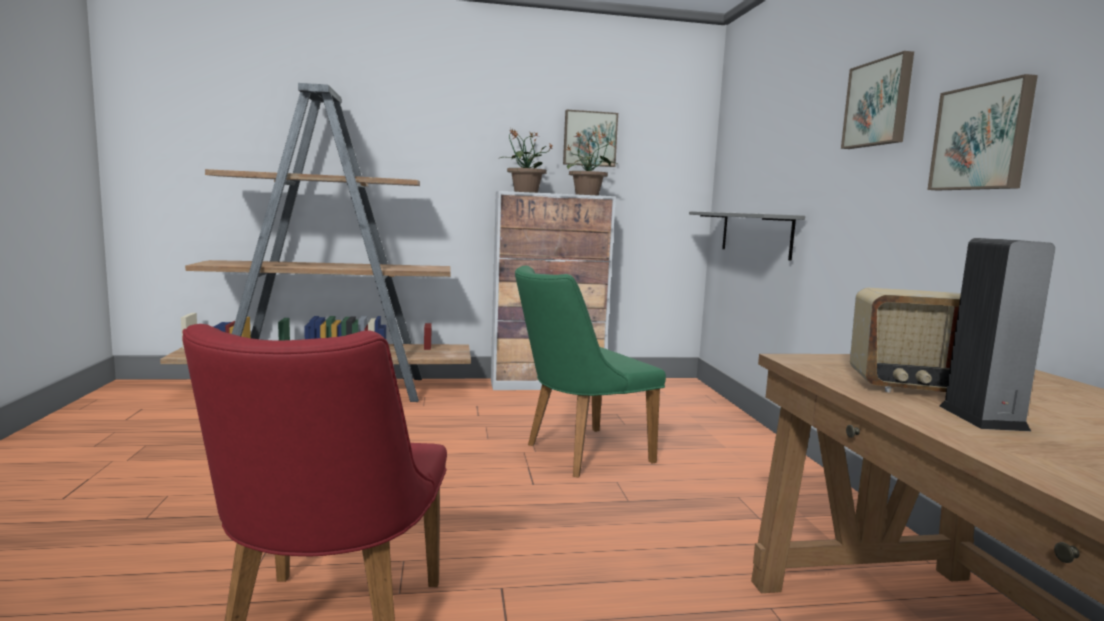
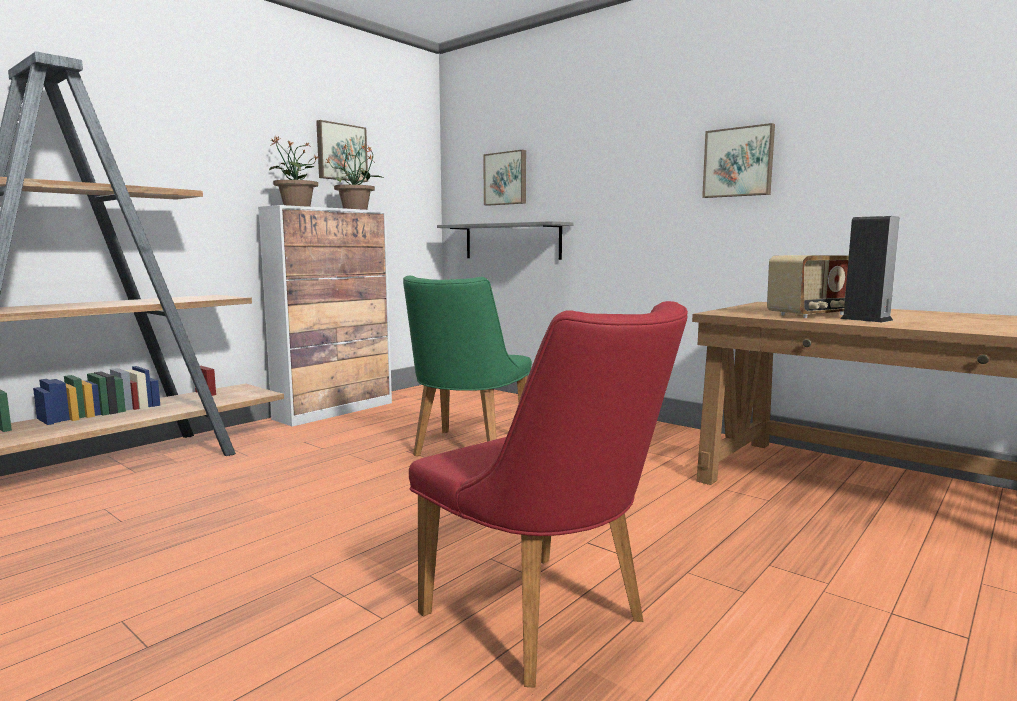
camera: 40 degrees left, 0 degrees up
picture [841,51,914,149] -> picture moved to [483,150,526,206]

